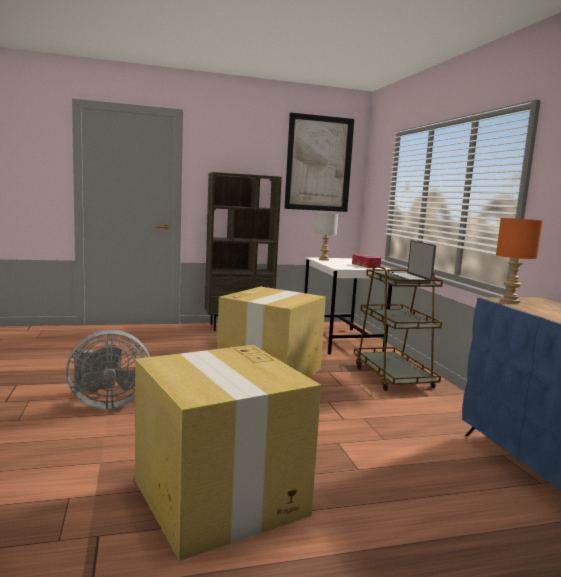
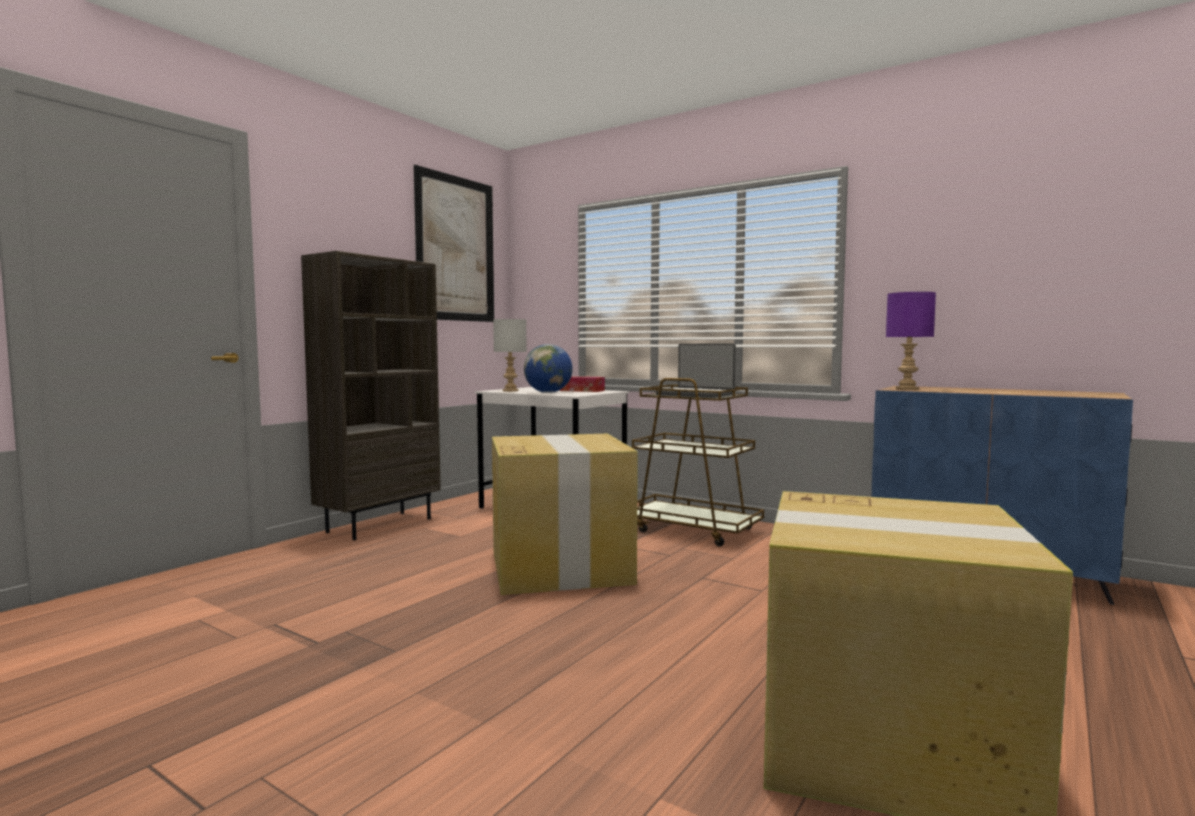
camera: 40 degrees left, 5 degrees down
grey fan [66,330,150,409] -> none
orange table lamp [496,218,543,303] -> purple table lamp [886,292,936,390]
none -> globe [524,344,573,393]

